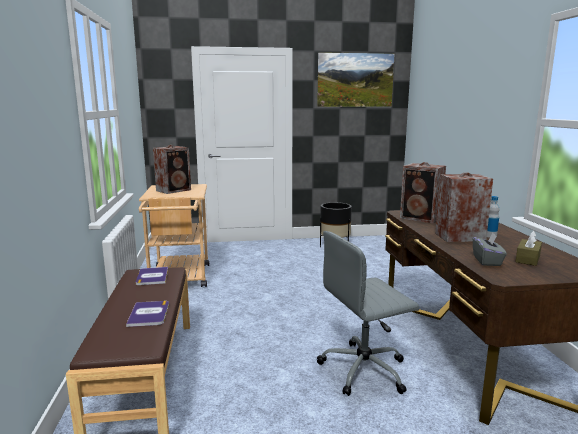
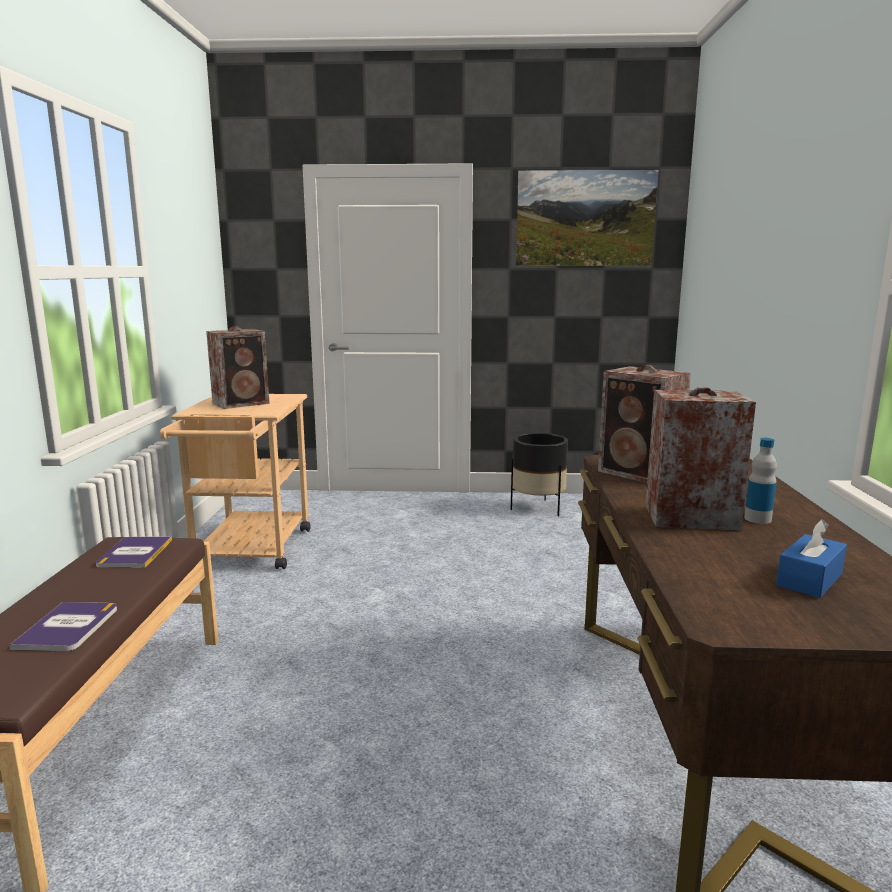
camera: 10 degrees right, 0 degrees up
grey office chair [317,231,419,396] -> none
grey tissue box [473,233,507,266] -> none
brown tissue box [516,231,542,266] -> blue tissue box [776,519,847,598]

